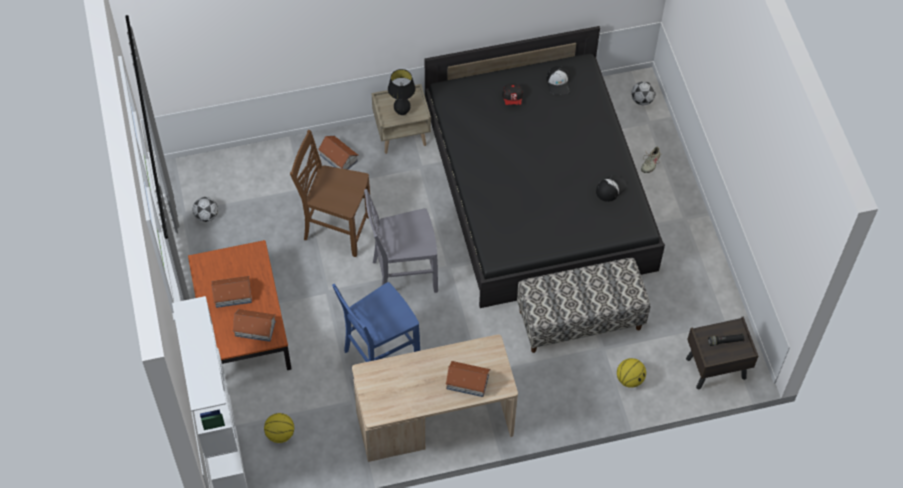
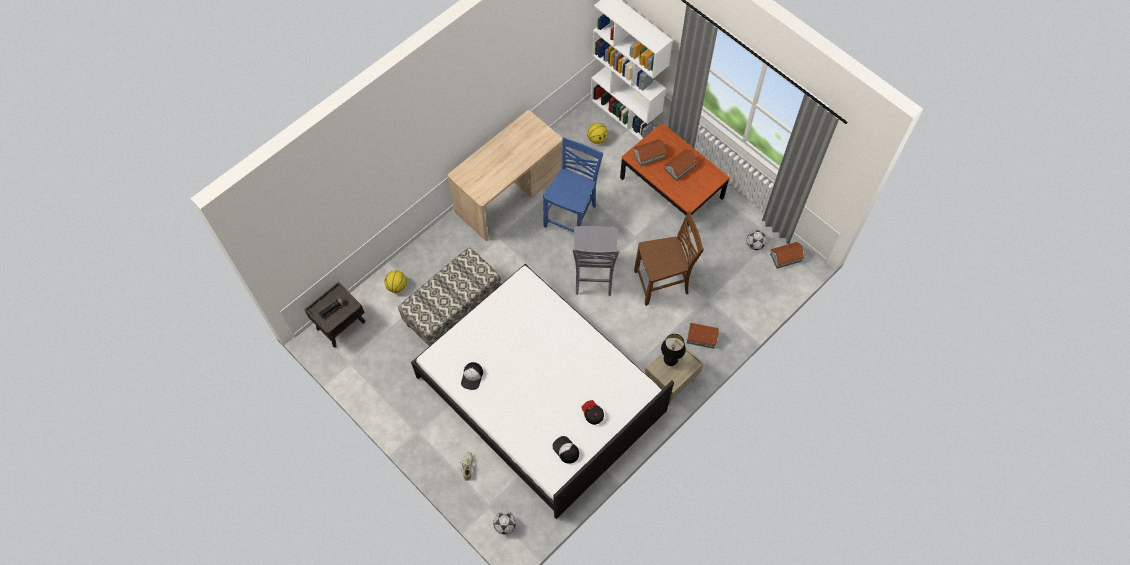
camera: 150 degrees right, 5 degrees up
grey chair [364,189,438,293] -> grey chair turned 135 degrees clockwise [573,226,619,296]
black bed [425,26,665,308] -> white bed [411,263,674,519]
toy house [445,361,491,397] -> toy house moved to [770,242,804,269]

